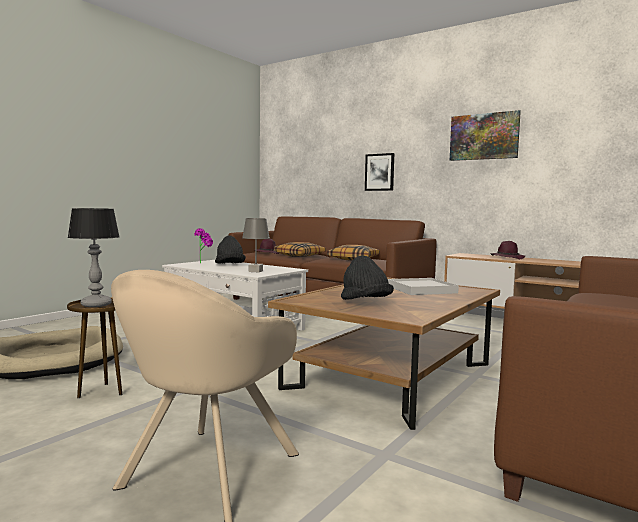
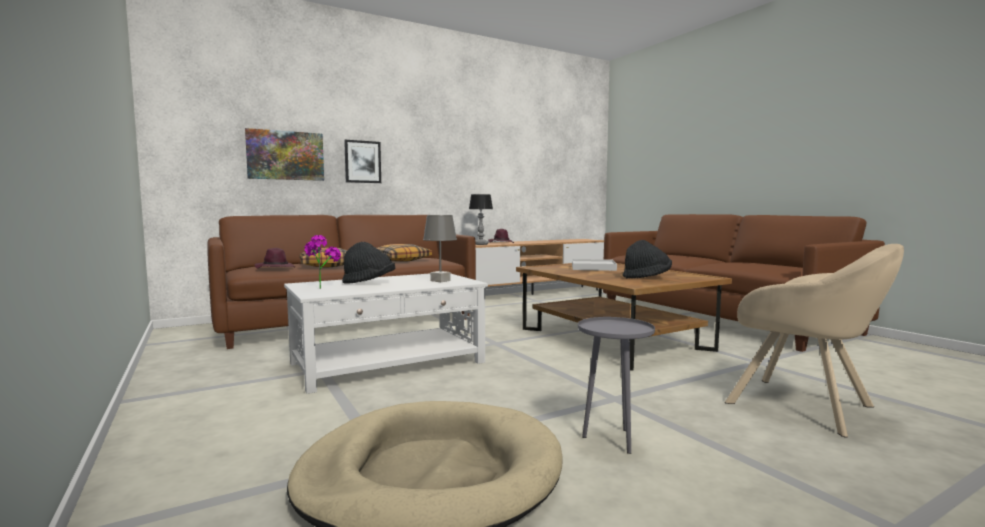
camera: 65 degrees left, 0 degrees up
brown side table [67,297,123,398] -> grey side table [578,317,655,454]
table lamp [68,208,120,307] -> table lamp moved to [469,194,493,245]
picture [450,110,521,161] -> picture moved to [245,128,324,181]

